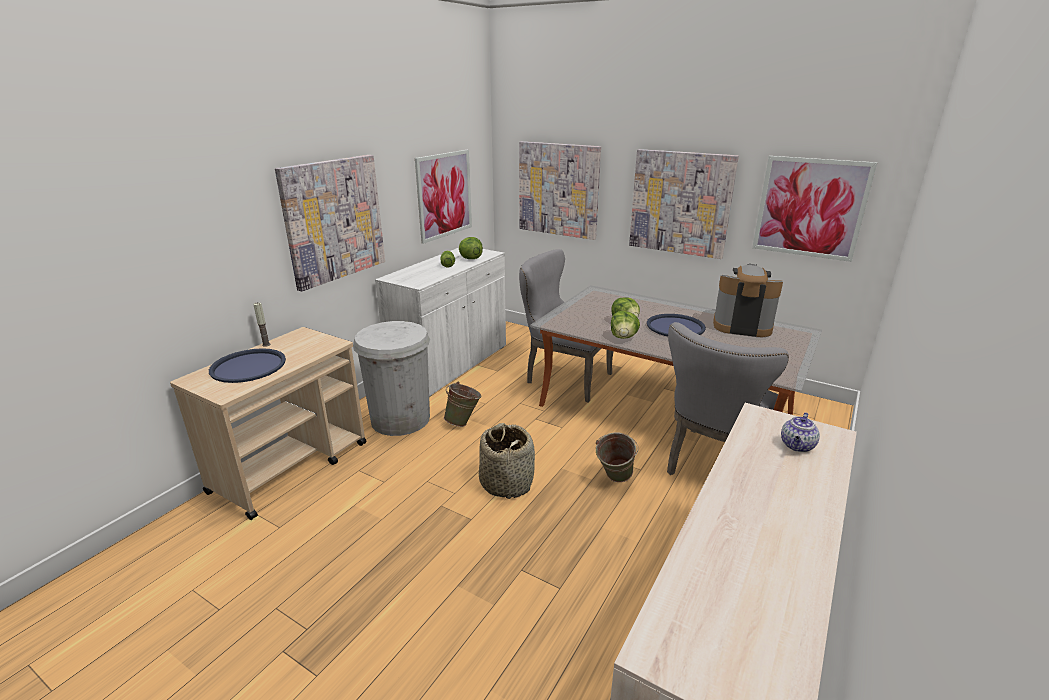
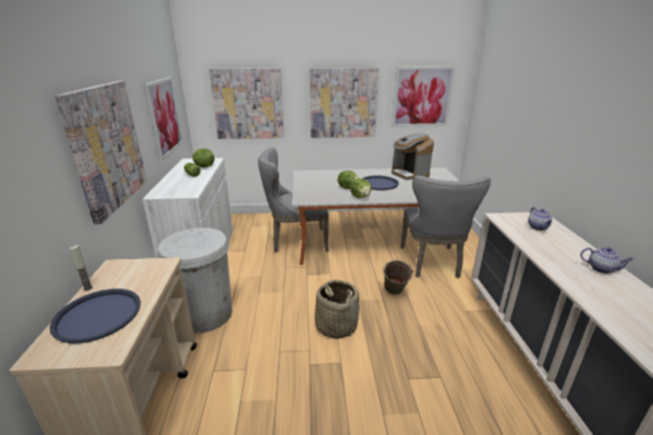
camera: 35 degrees left, 0 degrees up
green bucket [444,382,482,427] -> none
coffee machine [713,264,783,337] -> coffee machine turned 105 degrees counterclockwise [391,134,434,180]
none -> teapot [580,247,633,274]

